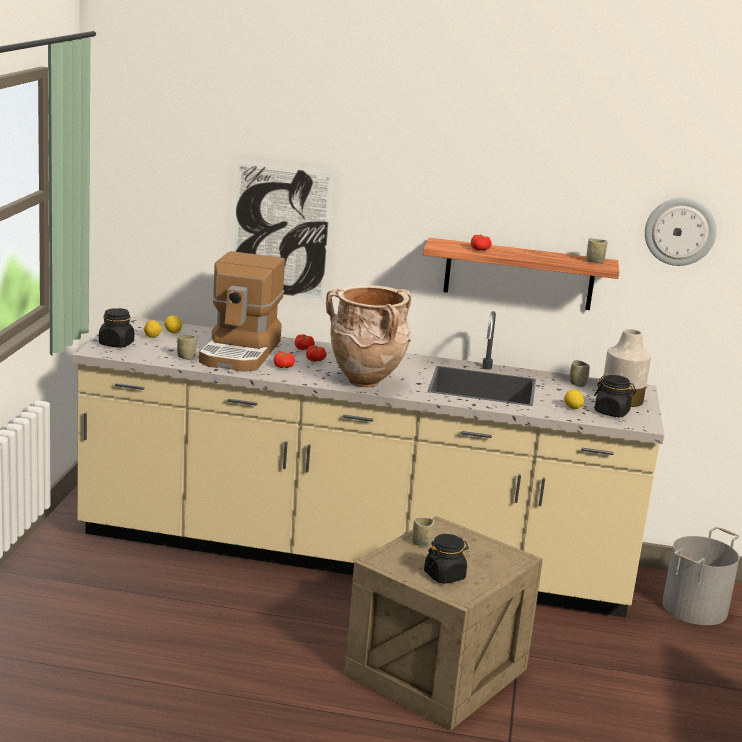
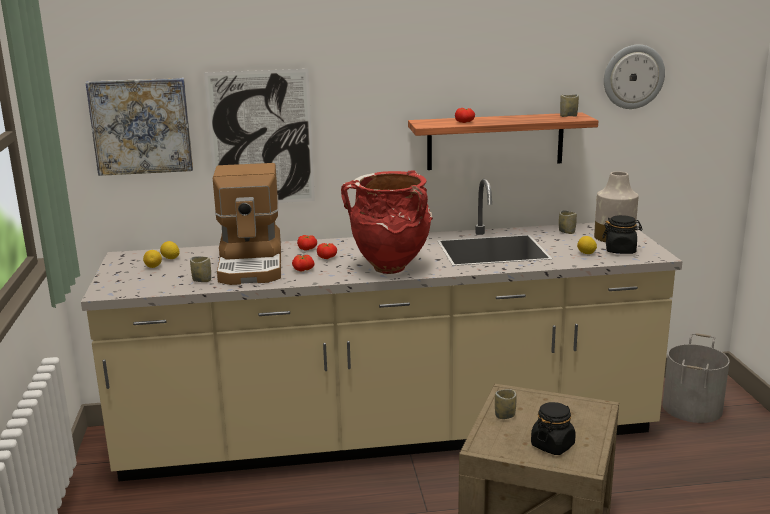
camera: 15 degrees left, 0 degrees up
black jar [99,308,134,348] -> none
beige vase [326,285,413,387] -> red vase [341,170,433,274]
none -> picture [85,78,193,176]

